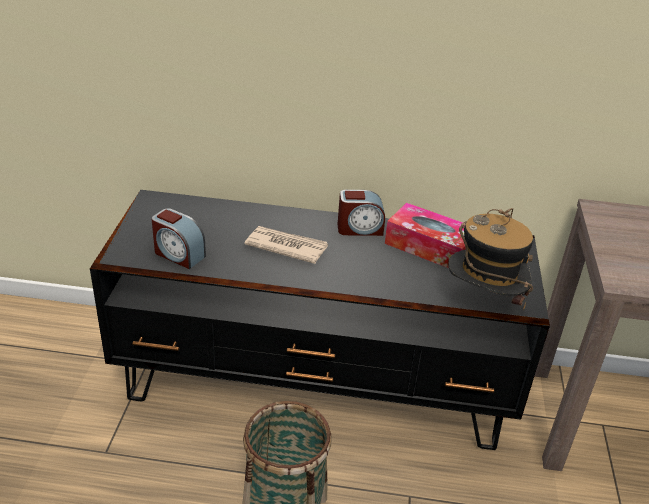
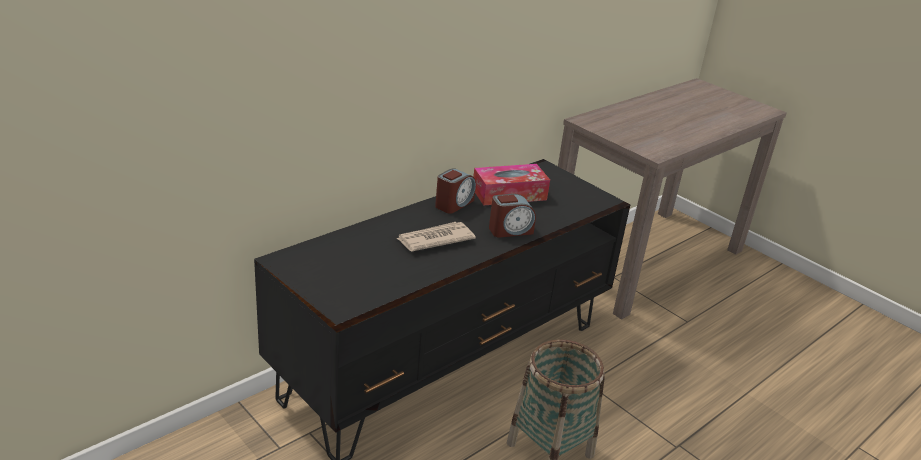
camera: 50 degrees left, 5 degrees down
alarm clock [152,208,206,269] -> alarm clock moved to [489,194,536,238]
hat [448,208,533,310] -> none

